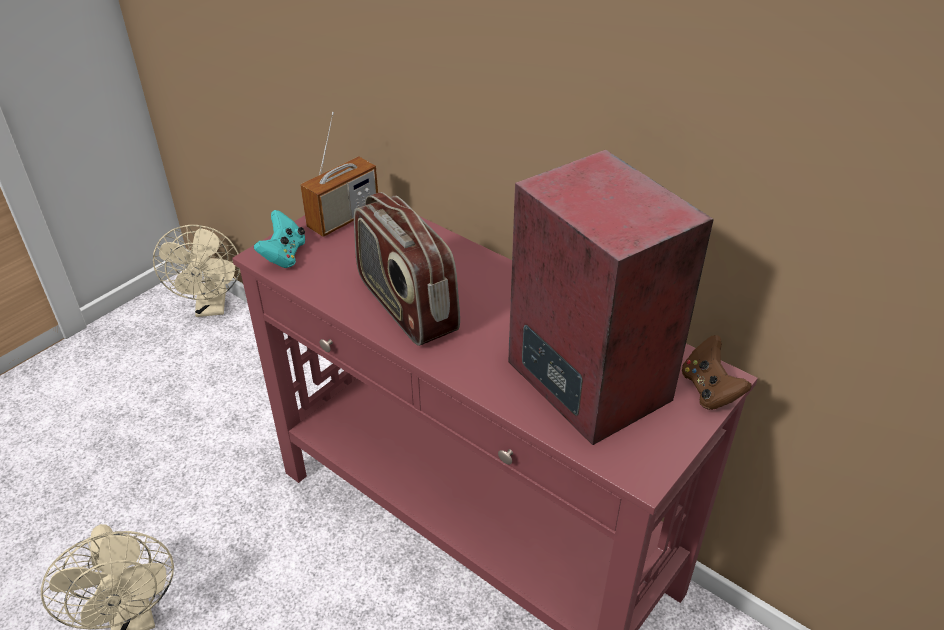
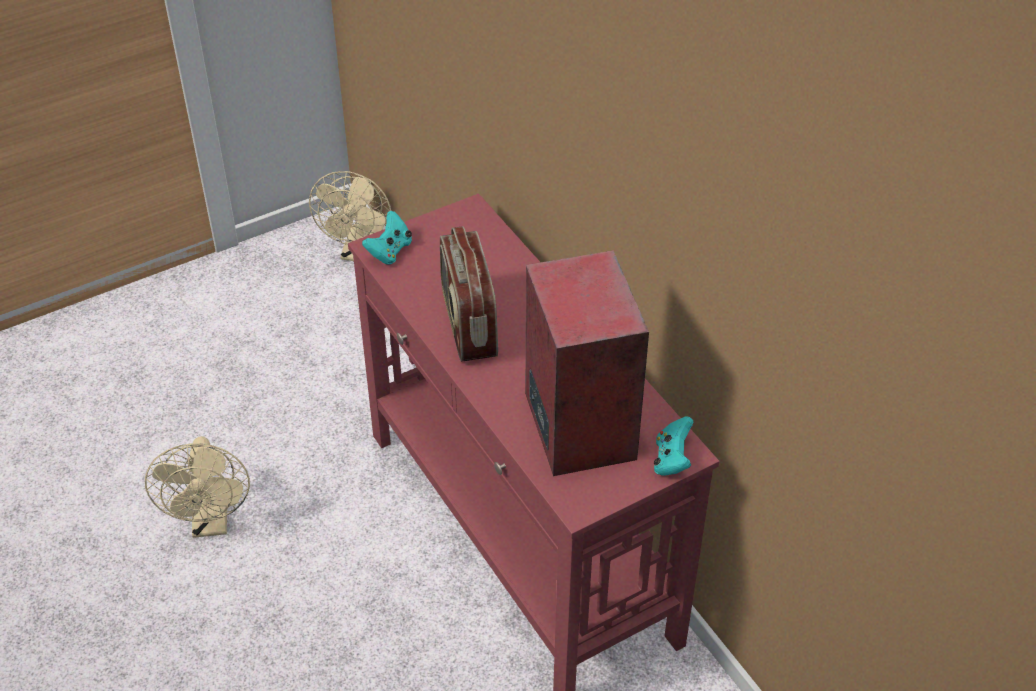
camera: 20 degrees right, 5 degrees up
radio [300,112,378,237] -> none
brown game controller [682,335,752,410] -> turquoise game controller [654,416,694,476]

